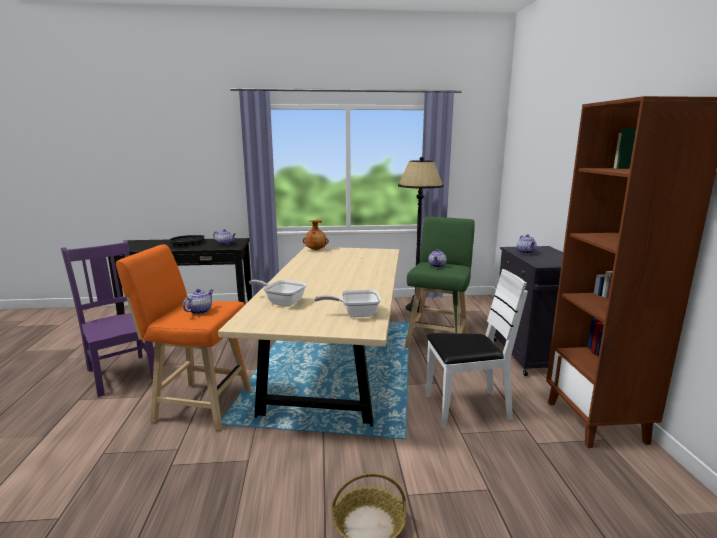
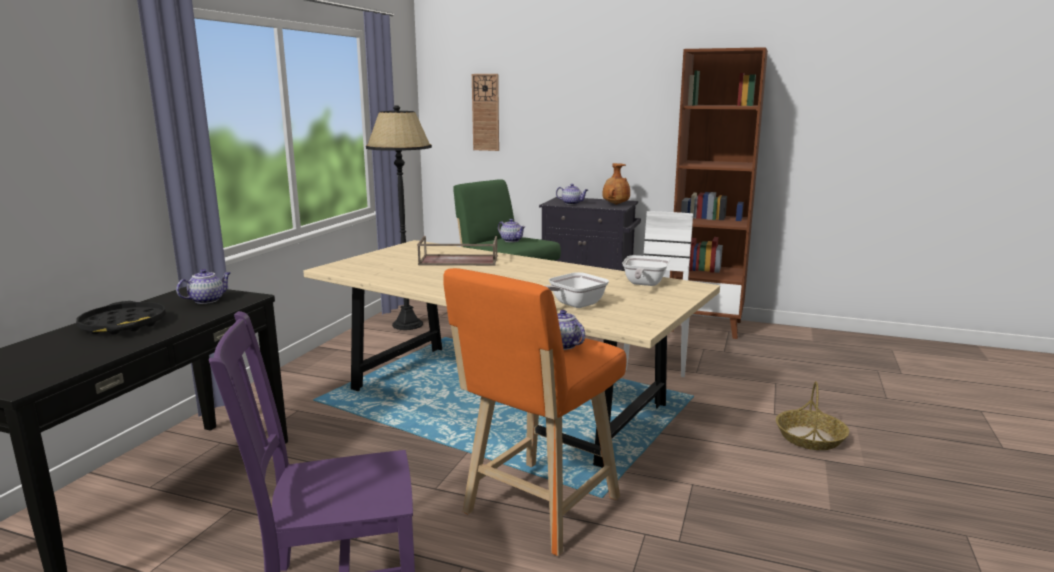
camera: 65 degrees left, 0 degrees up
brown vase [303,219,329,250] -> brown vase moved to [602,163,630,205]
none -> brown tray [417,236,498,266]
none -> wall clock [472,74,499,151]

